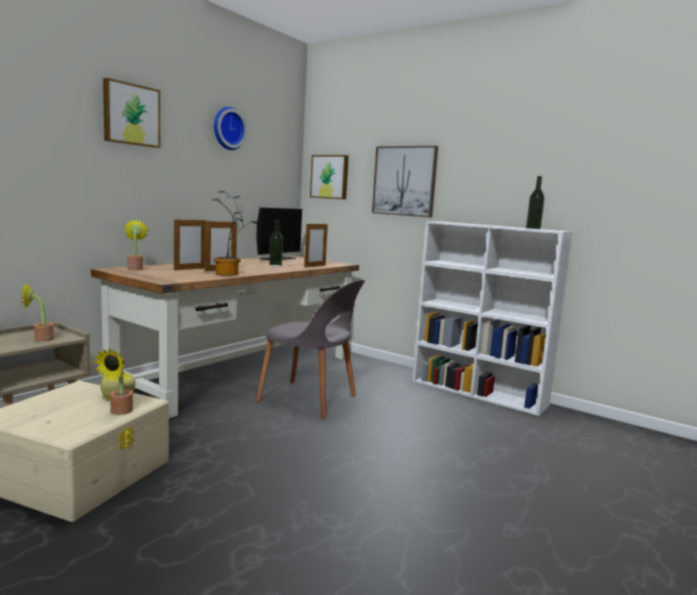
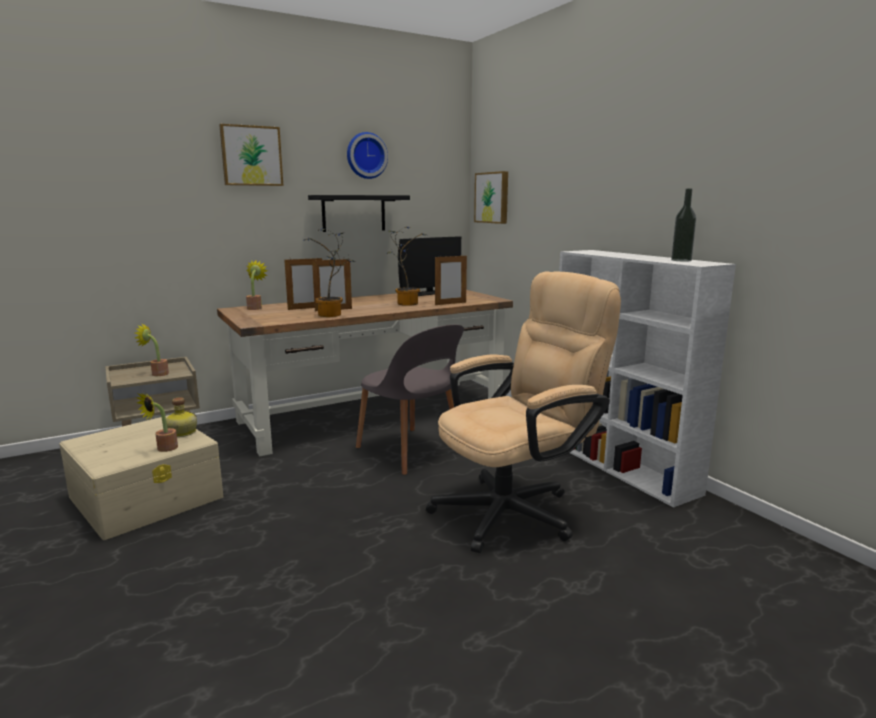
camera: 25 degrees right, 5 degrees up
bottle [269,220,283,267] -> potted plant [386,226,426,306]
picture [372,146,438,217] -> none
none -> black shelf [308,195,410,232]
none -> beige office chair [426,271,621,553]

